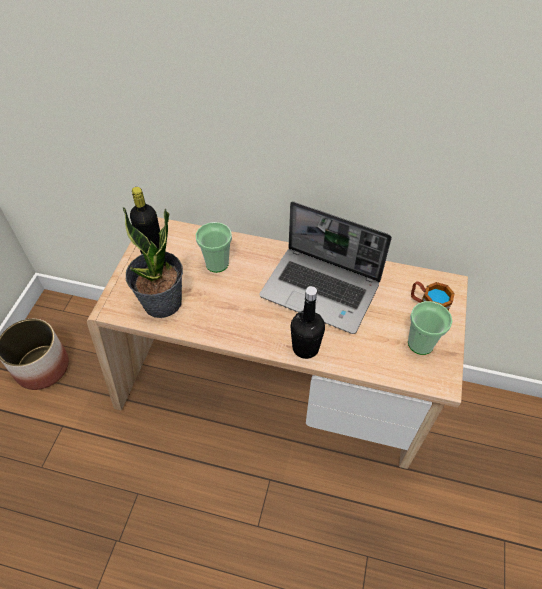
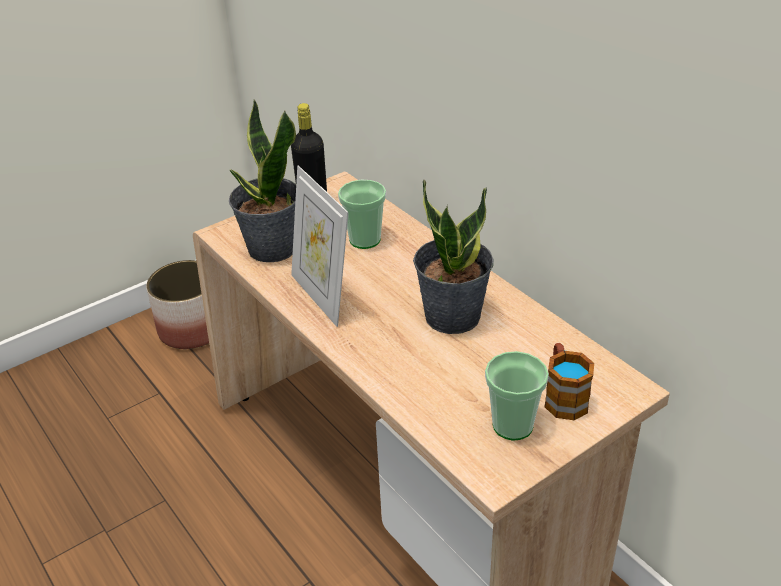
camera: 40 degrees right, 15 degrees down
laptop [260,201,392,334] -> potted plant [413,180,494,334]
black bottle [291,286,325,359] -> none
none -> picture frame [291,165,348,327]

